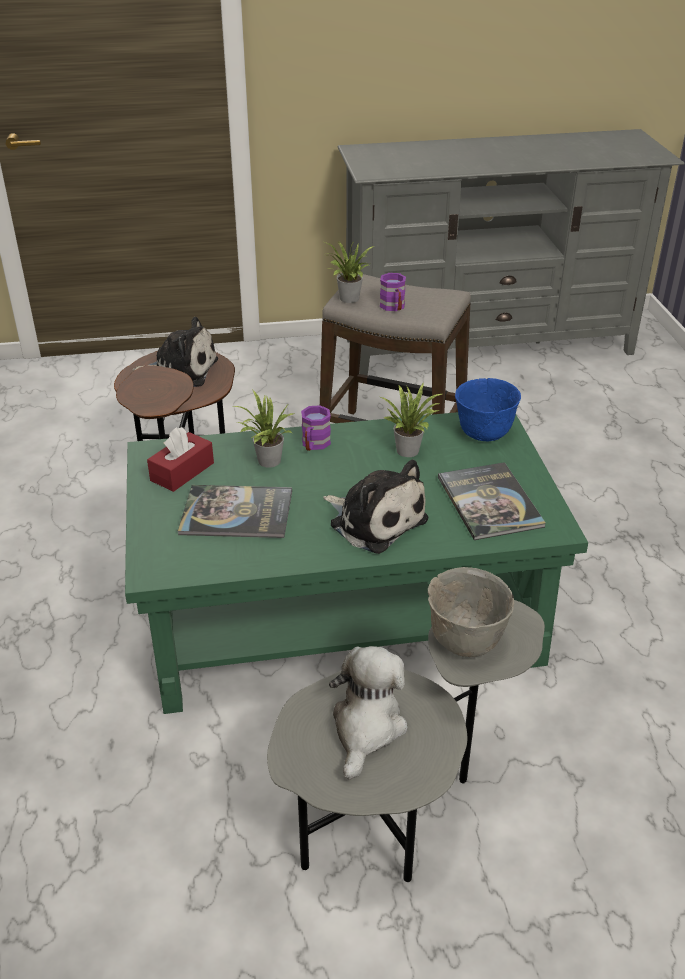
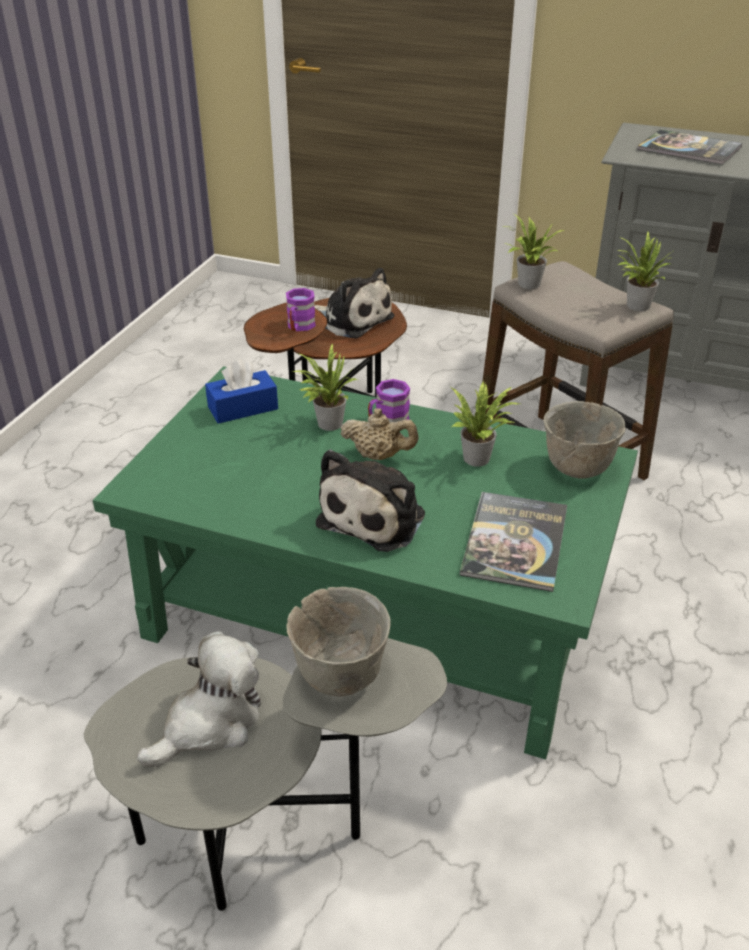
camera: 30 degrees right, 0 degrees up
red tissue box [147,427,214,492] -> blue tissue box [205,359,278,424]
book [178,485,292,538] -> book moved to [637,129,742,165]
plush toy [323,460,428,554] -> plush toy turned 45 degrees clockwise [316,449,425,552]
purple mug [380,273,406,311] -> purple mug moved to [286,288,316,331]
blue bowl [455,378,521,442] -> grey bowl [543,401,626,479]
none -> beige teapot [341,408,419,460]
none -> potted plant [618,231,673,311]

